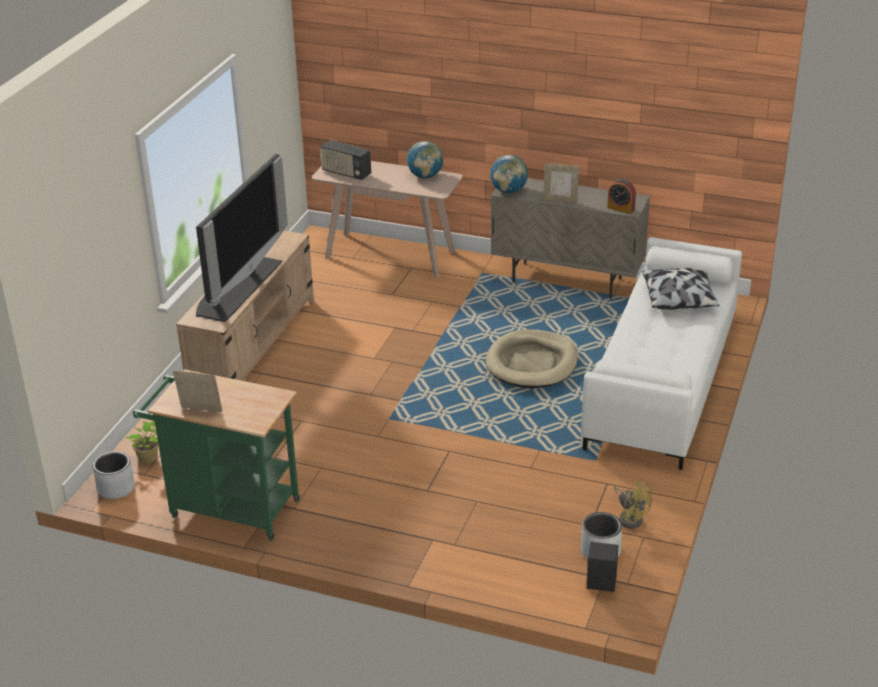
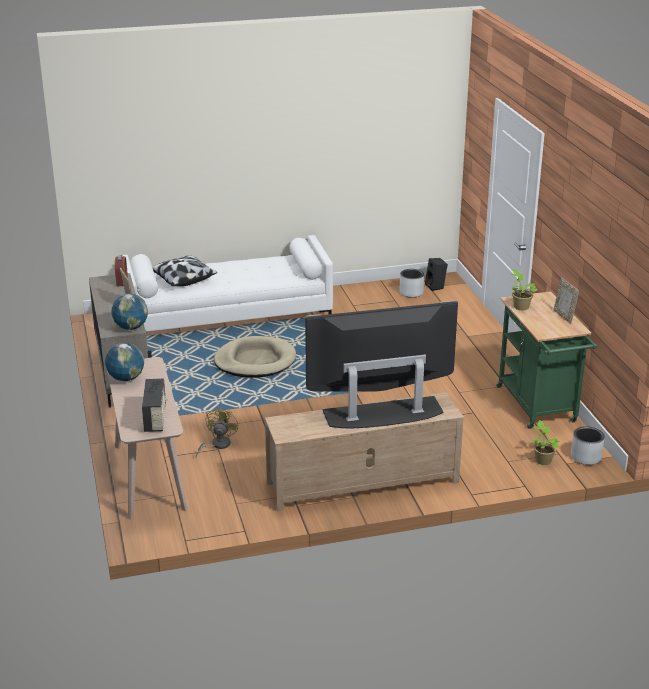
camera: 125 degrees left, 5 degrees down
yellow fan [614,481,653,529] -> yellow fan moved to [196,407,239,457]
none -> potted plant [511,269,537,310]

